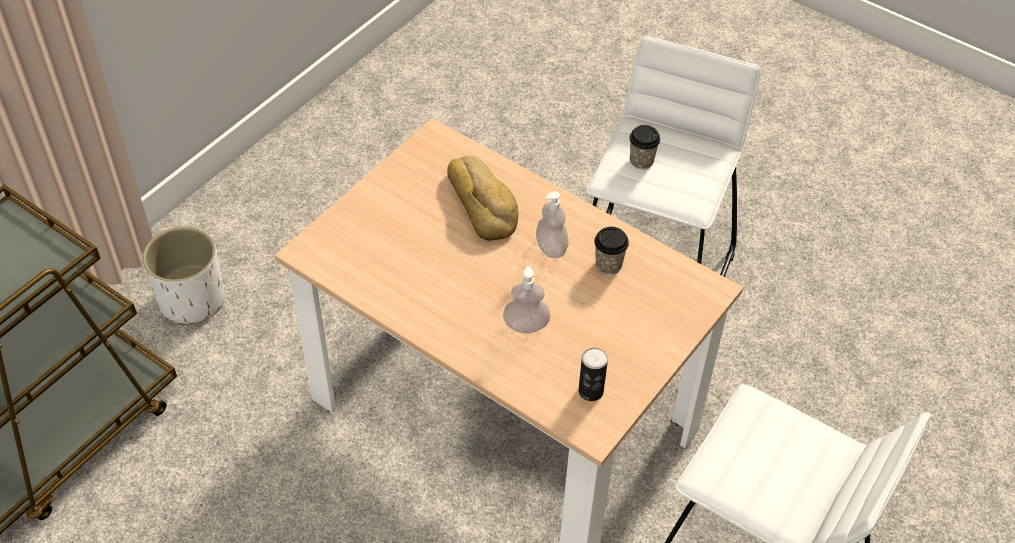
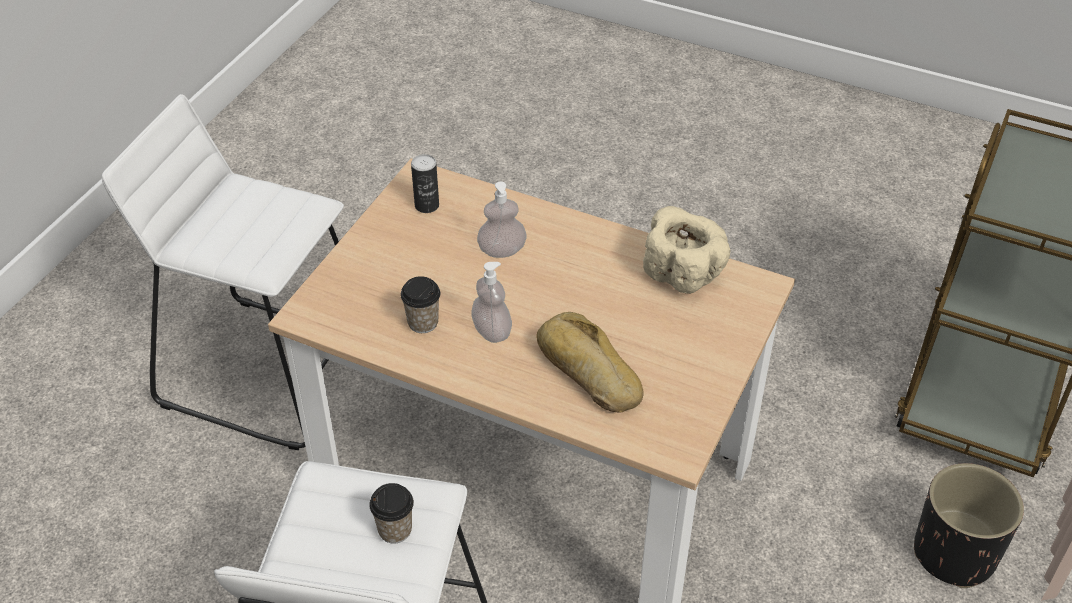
camera: 170 degrees right, 5 degrees down
white planter [142,227,224,325] -> black planter [914,463,1024,588]
none -> beige bowl [643,206,730,294]

